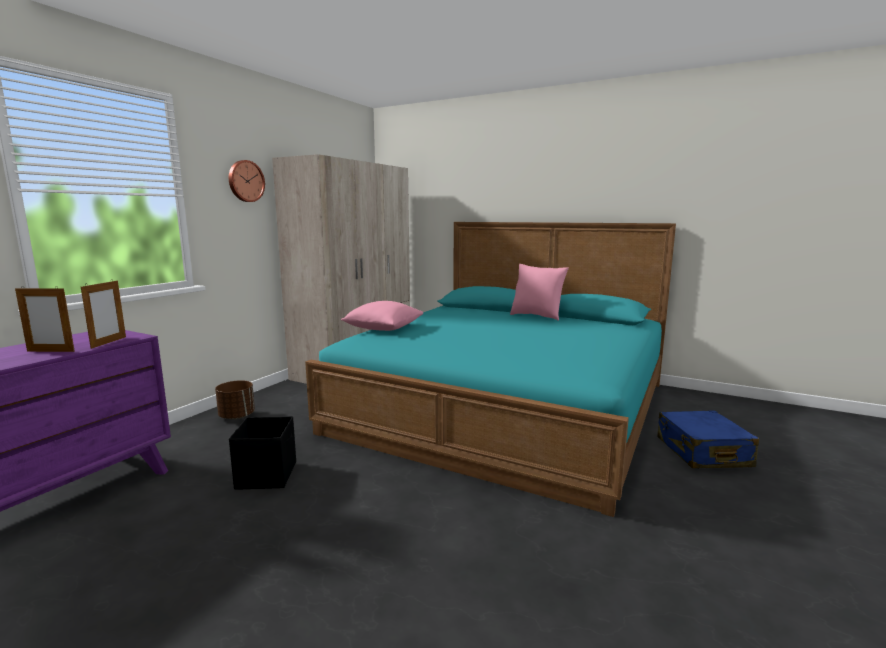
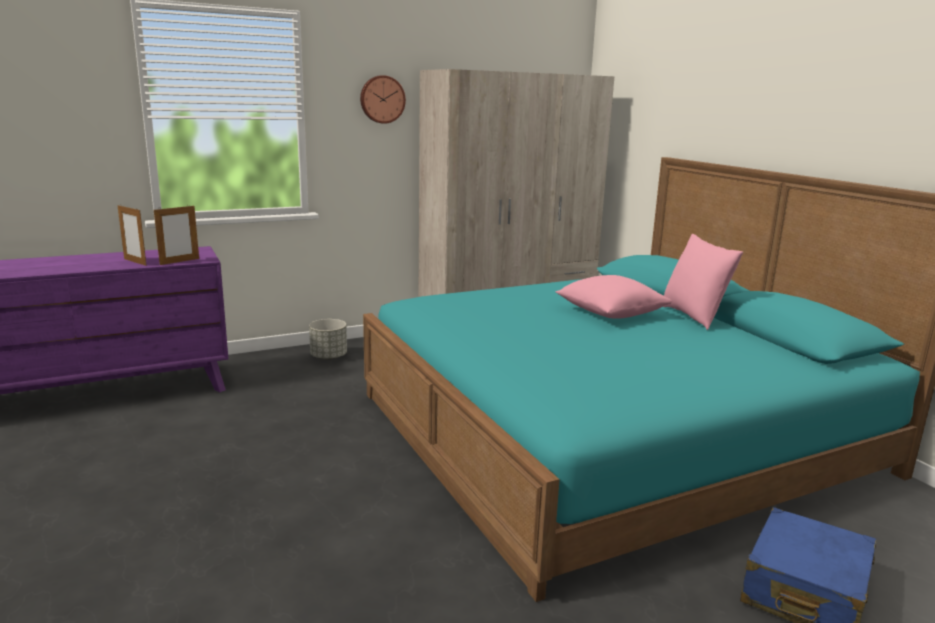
camera: 35 degrees right, 5 degrees up
brown planter [215,380,255,420] -> grey planter [309,319,347,360]
black storage box [229,416,296,490] -> none
pink pillow [341,301,423,331] -> pink pillow moved to [556,275,672,319]

